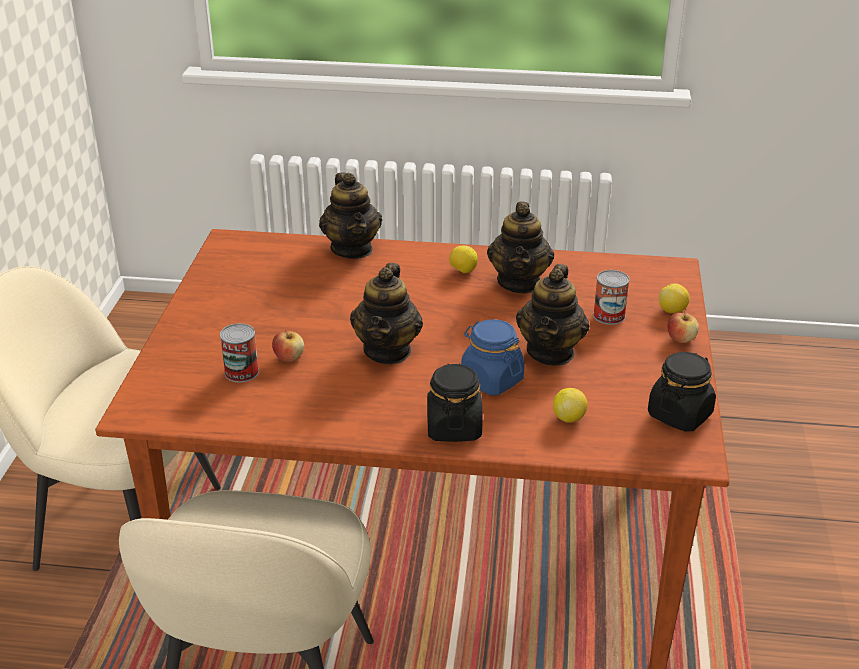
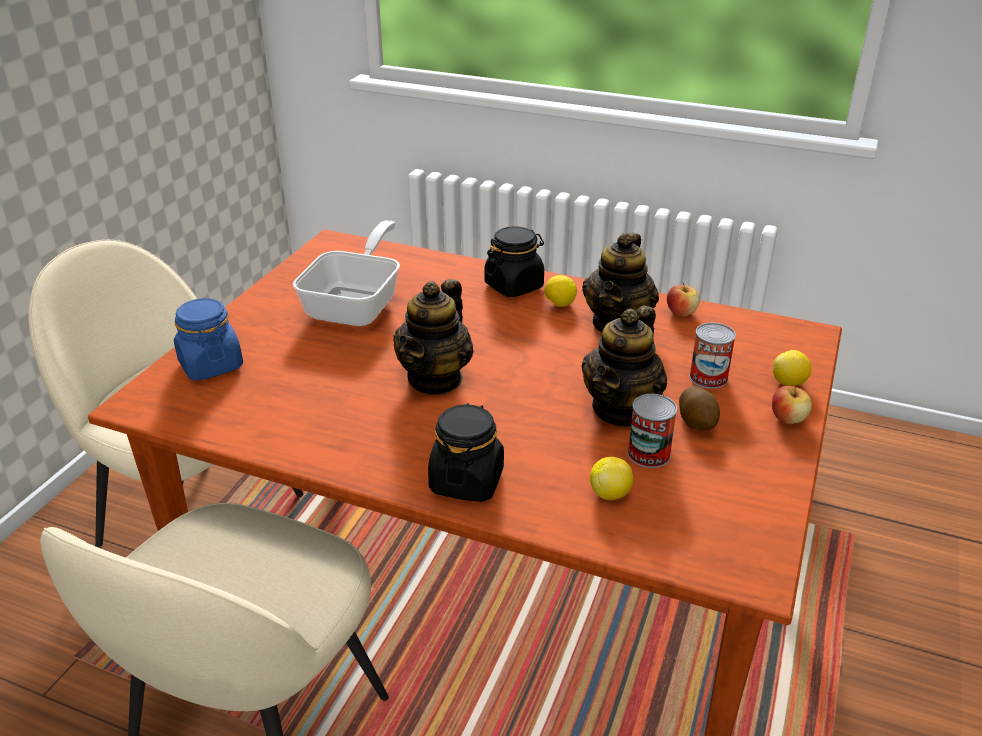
camera: 15 degrees right, 0 degrees up
can [220,323,259,382] -> can moved to [628,394,677,468]
apple [272,329,304,362] -> apple moved to [667,283,700,317]
teapot [319,173,382,259] -> none
blue jar [461,319,524,395] -> blue jar moved to [174,298,243,381]
black jar [648,352,716,432] -> black jar moved to [485,226,544,297]
none -> frying pan [293,220,400,326]
none -> potato [679,386,720,430]

